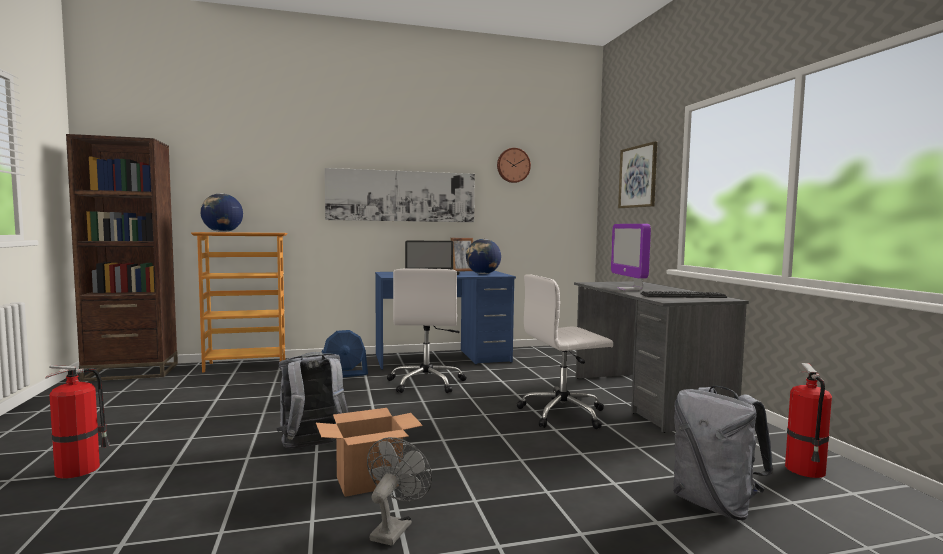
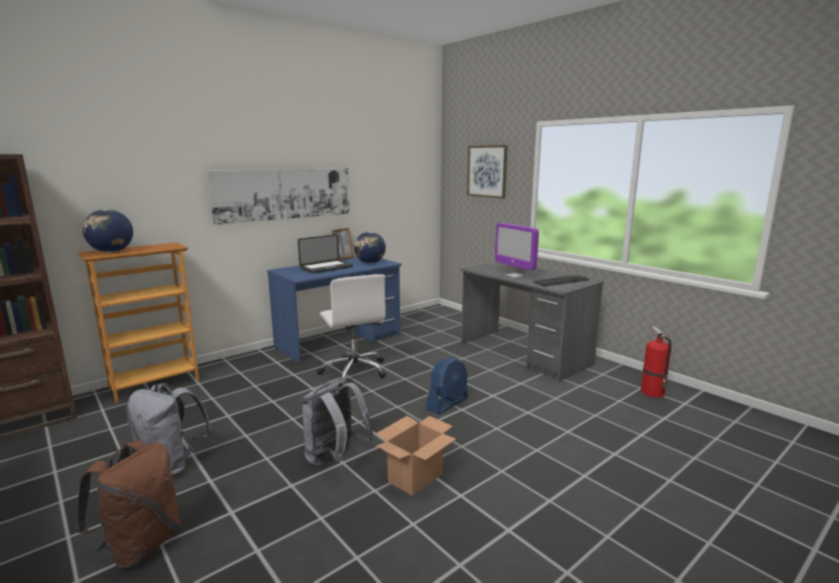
camera: 25 degrees left, 10 degrees up
fire extinguisher [45,365,110,479] -> brown backpack [76,441,181,569]
blue fan [322,330,368,377] -> blue fan moved to [426,357,468,414]
grey fan [367,437,432,546] -> none
wall clock [497,148,531,183] -> none
white office chair [517,274,613,429] -> none
grey backpack [673,386,774,520] -> grey backpack moved to [126,383,213,476]

